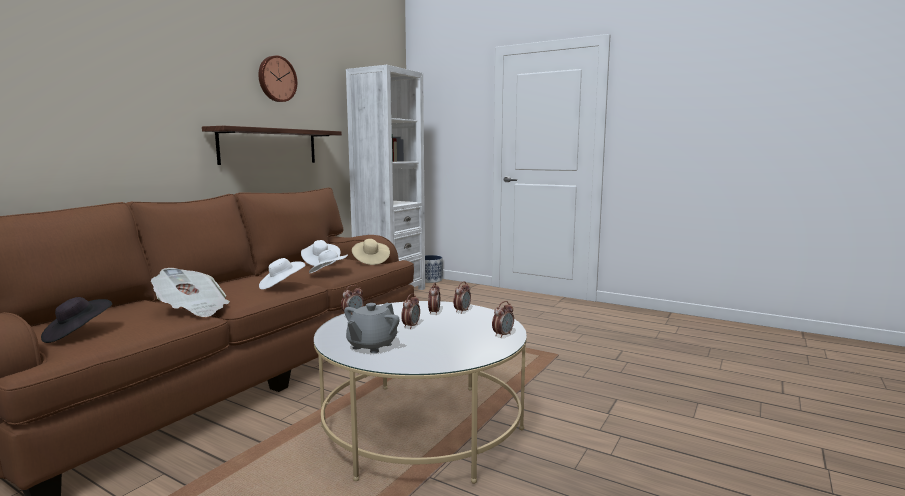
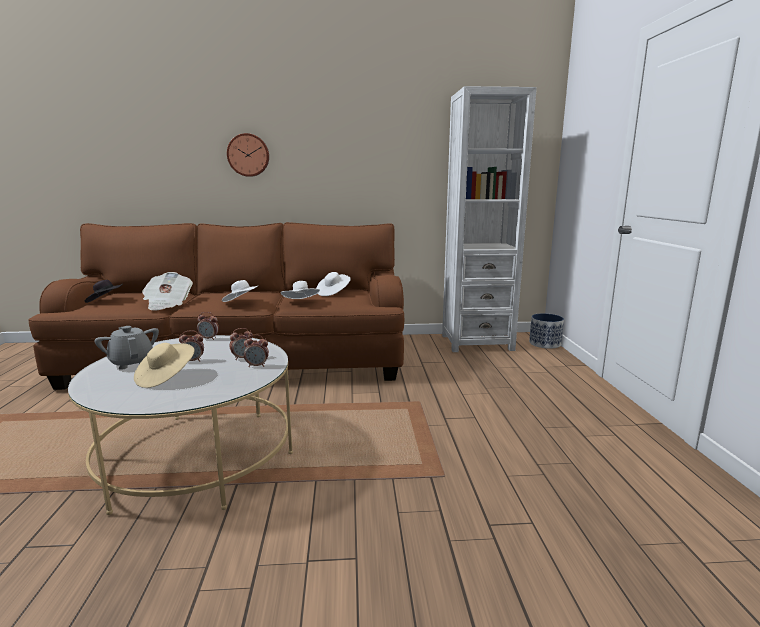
camera: 55 degrees right, 5 degrees up
shelf [202,126,342,165] -> none
wall clock [258,56,297,102] -> wall clock moved to [227,133,269,177]
grey teapot [344,303,400,353] -> grey teapot turned 60 degrees clockwise [94,326,159,370]
beige hat [352,239,390,265] -> beige hat moved to [134,343,195,388]
alarm clock [492,301,514,338] -> none

